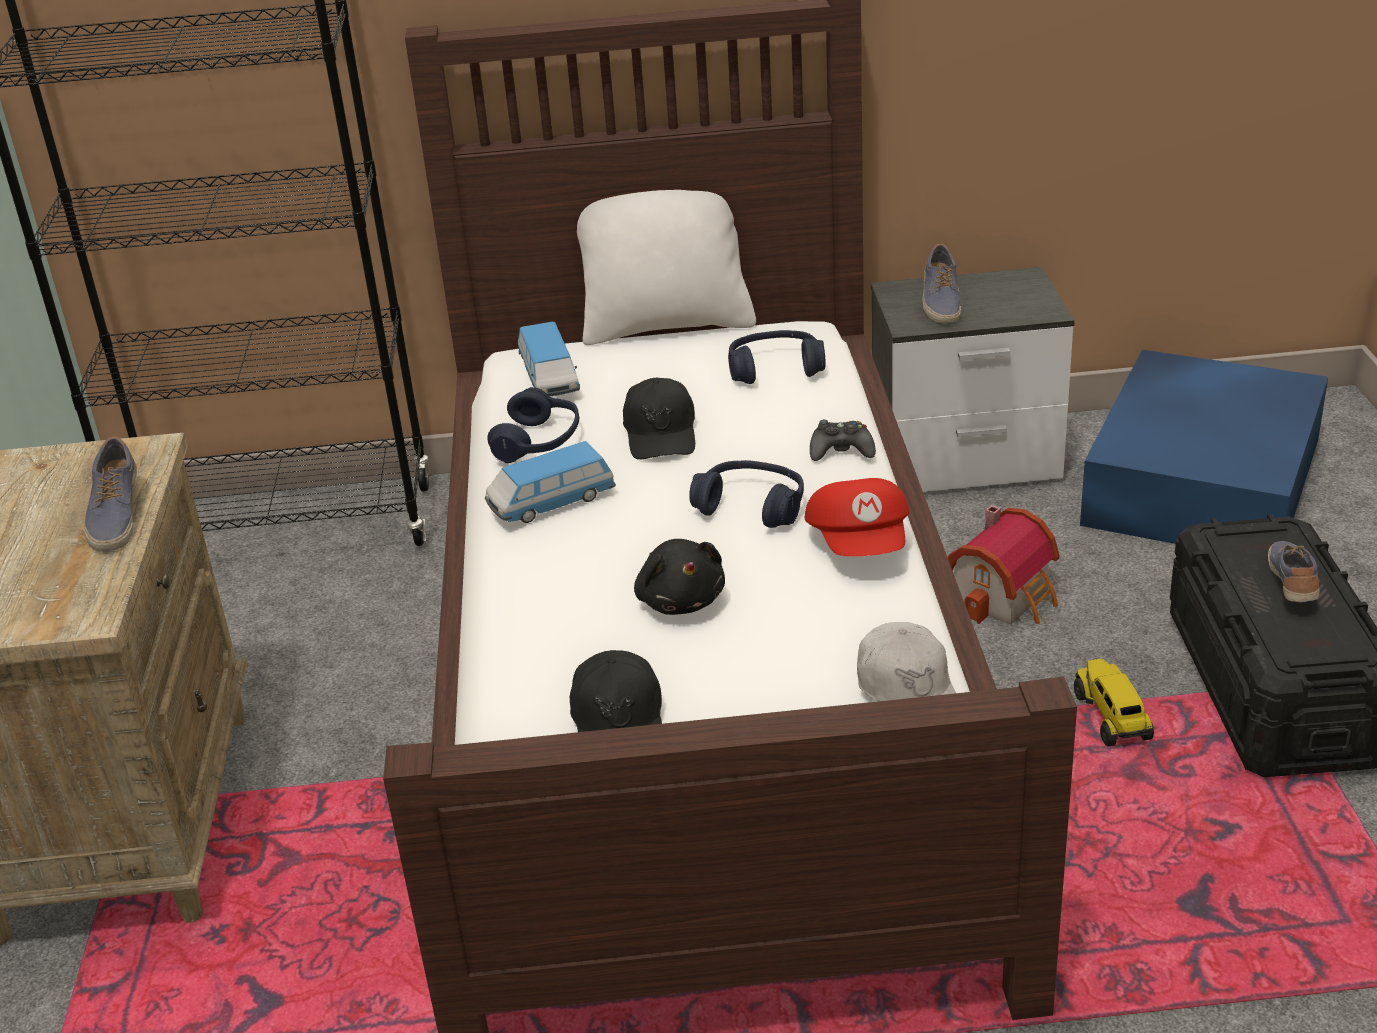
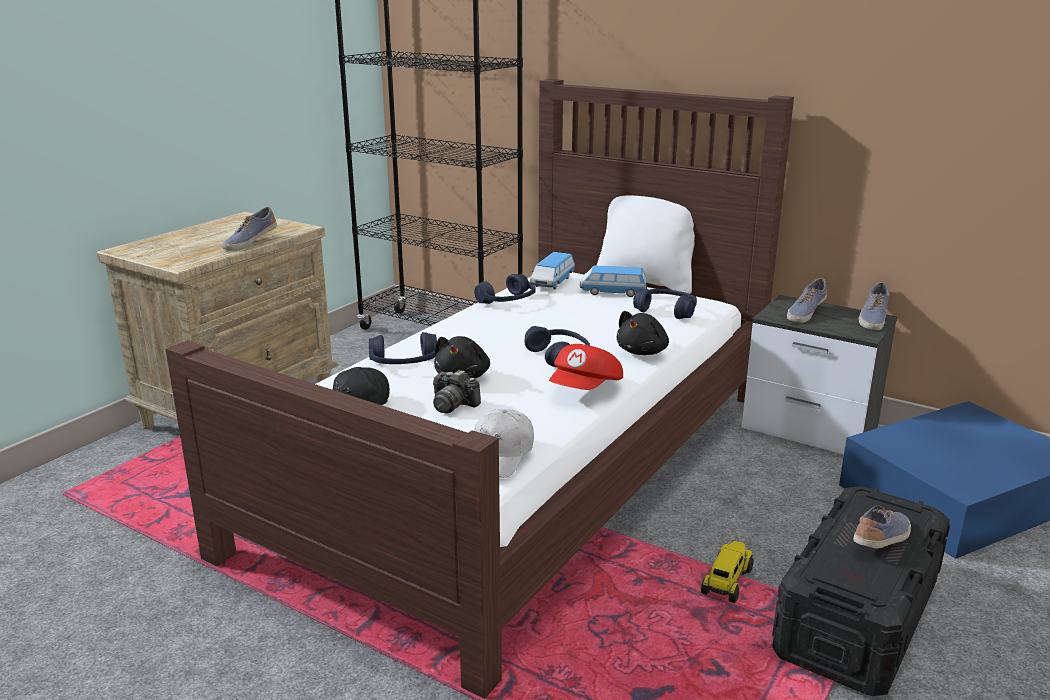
camera: 35 degrees right, 10 degrees down
toy car [485,441,616,523] -> toy car moved to [580,266,647,297]
black cap [623,378,695,459] -> none
black game controller [810,420,876,461] -> black plush toy [616,311,669,355]
toy house [947,505,1059,625] -> none
none -> blue headphones [369,332,437,364]
none -> camera [433,370,481,413]
none -> shoe [859,282,890,330]

